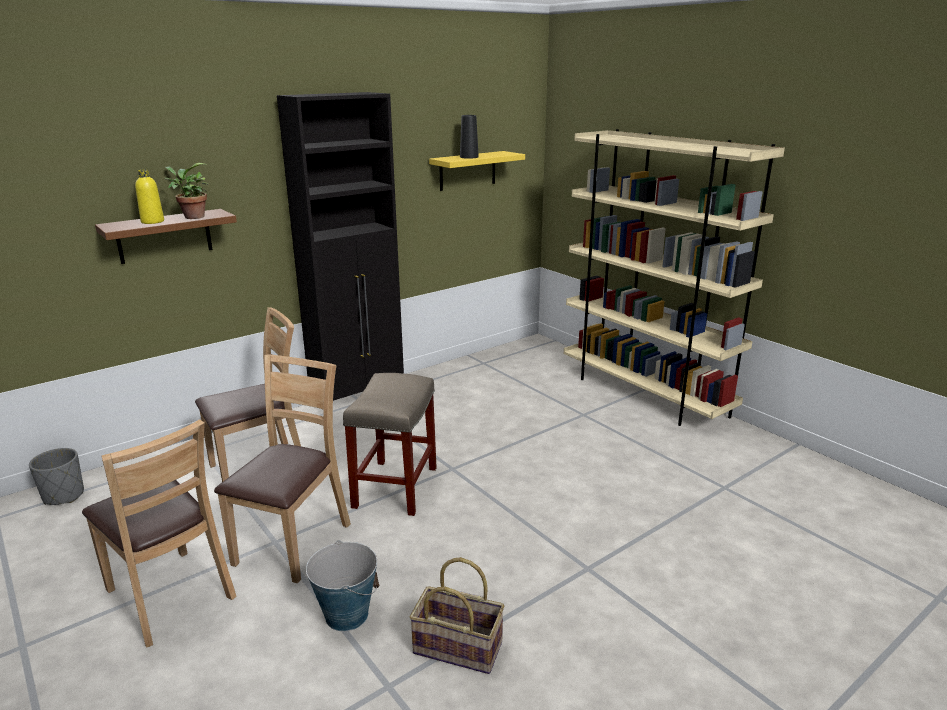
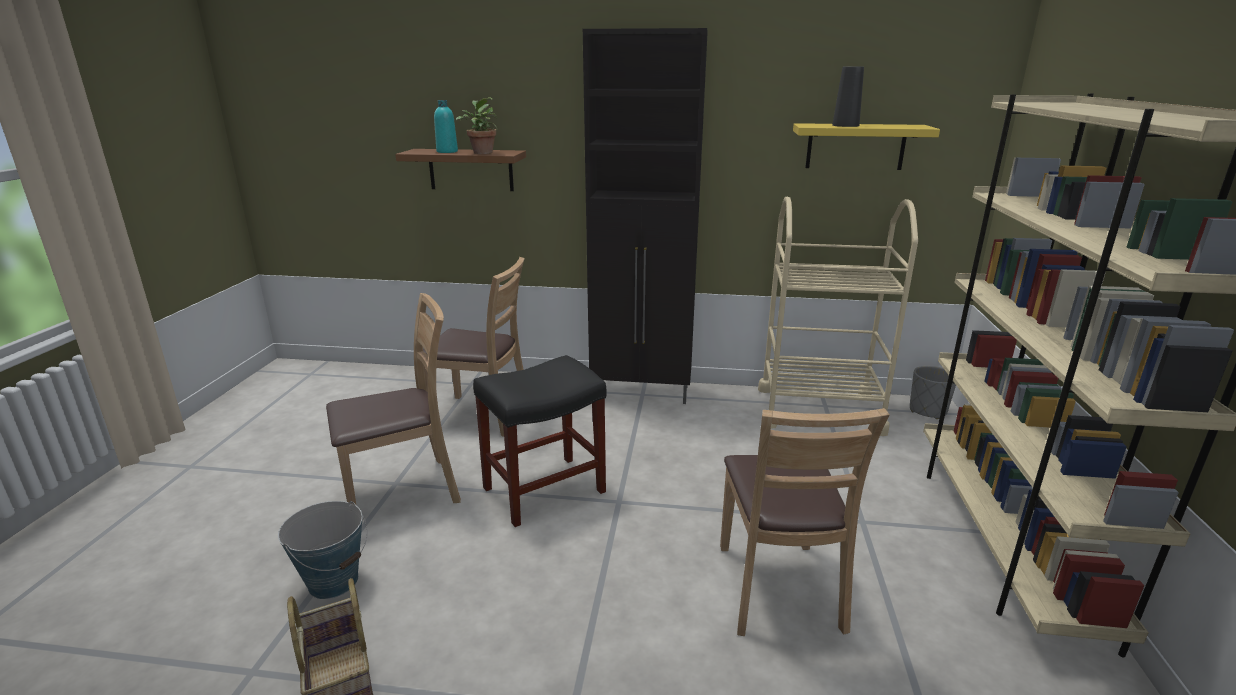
camera: 45 degrees right, 0 degrees up
grey planter [29,448,84,505] -> grey planter moved to [910,366,956,419]
brown chair [82,419,236,648] -> brown chair moved to [720,408,890,636]
yellow bottle [135,170,164,224] -> turquoise bottle [434,100,458,153]
beige stool [343,373,437,516] -> black stool [473,355,606,527]
none -> beige cart [758,197,918,436]

